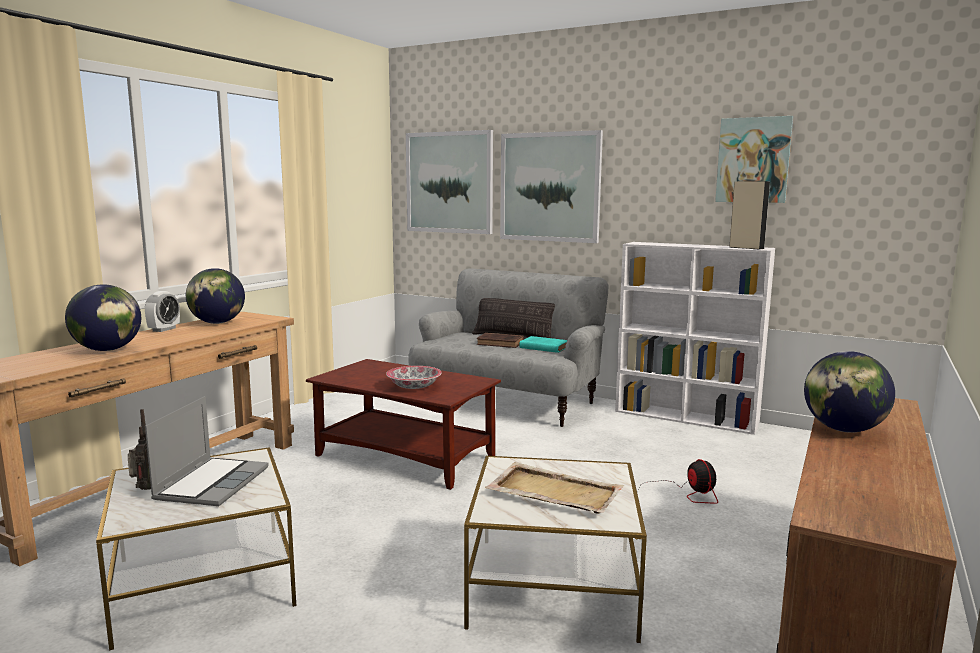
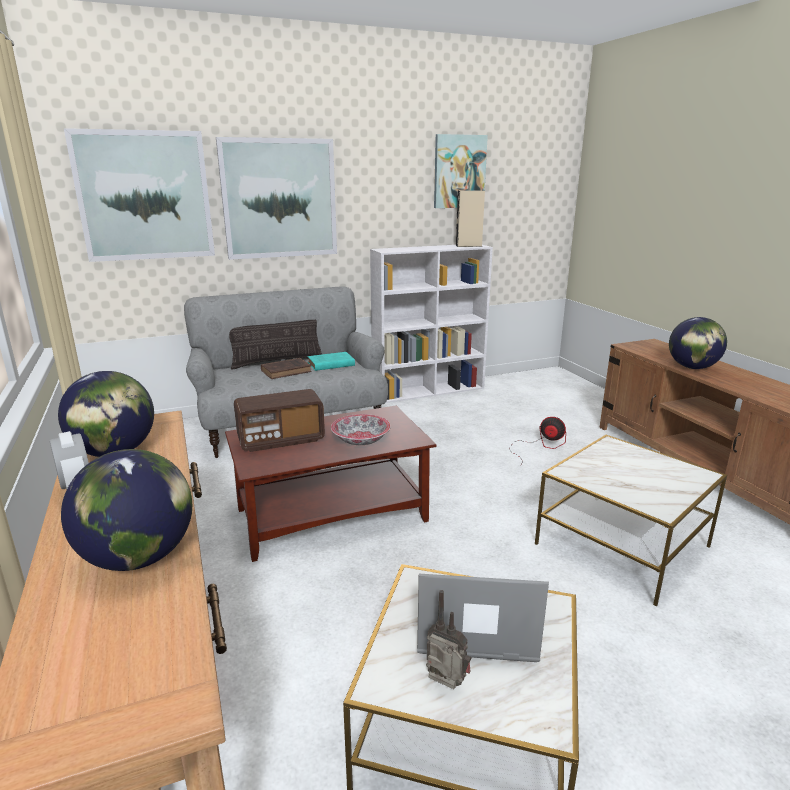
camera: 50 degrees left, 10 degrees up
laptop [145,396,269,506] -> laptop turned 45 degrees counterclockwise [417,574,549,662]
beige tray [485,462,624,514] -> none
none -> radio [234,389,325,452]

